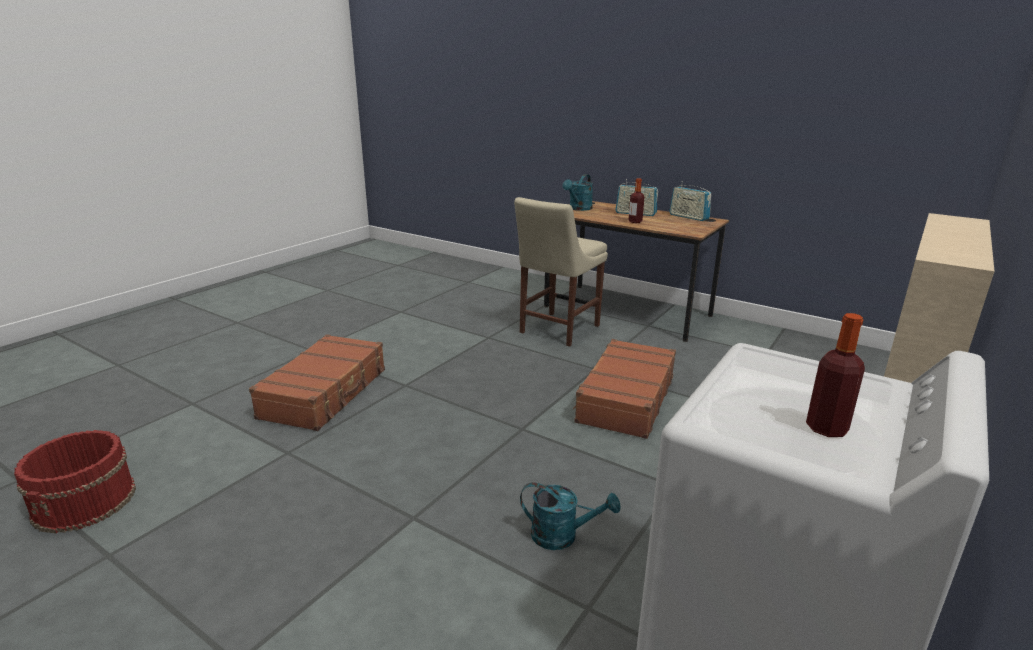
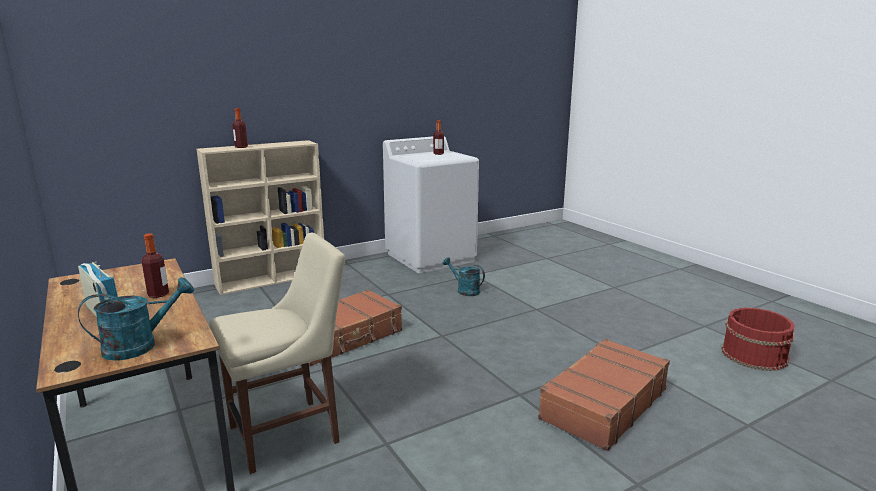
camera: 155 degrees left, 5 degrees down
radio [669,181,711,221] -> none
none -> bottle [233,108,248,148]

